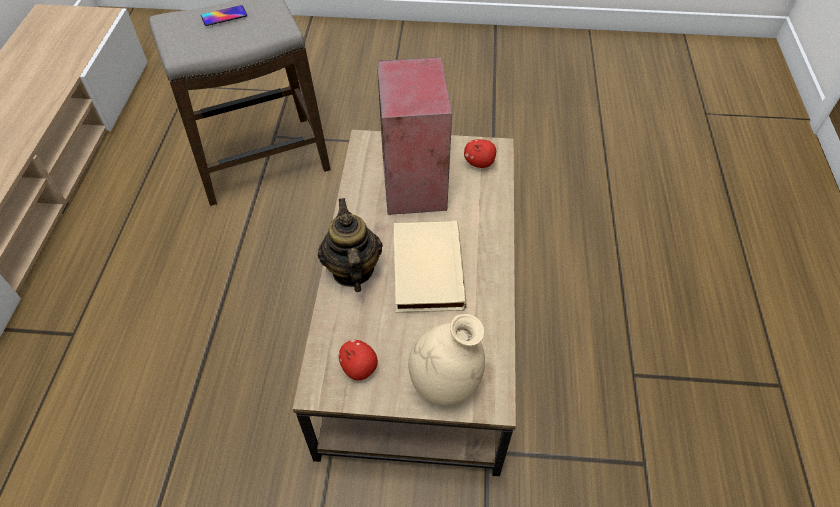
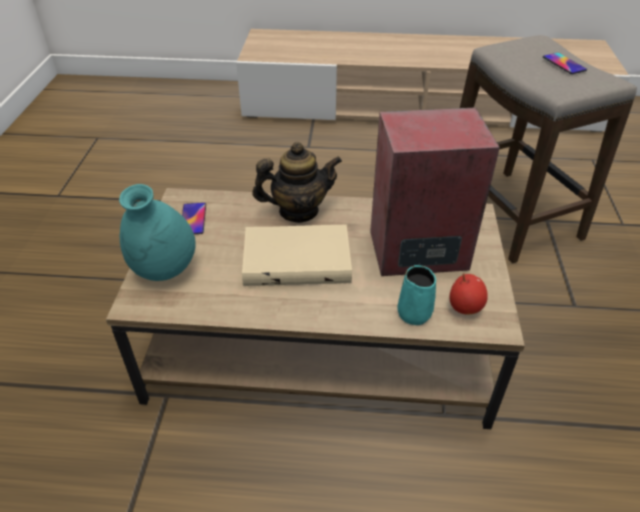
camera: 90 degrees right, 10 degrees down
apple [339,340,378,380] -> phone [182,203,206,234]
beige vase [408,314,485,405] -> turquoise vase [119,184,196,281]
none -> turquoise mug [398,265,436,325]

